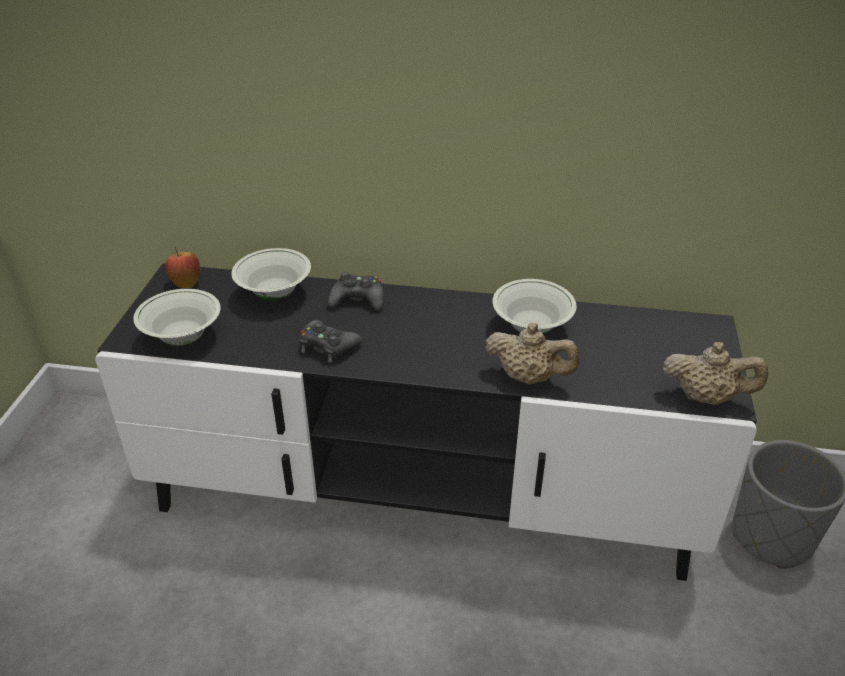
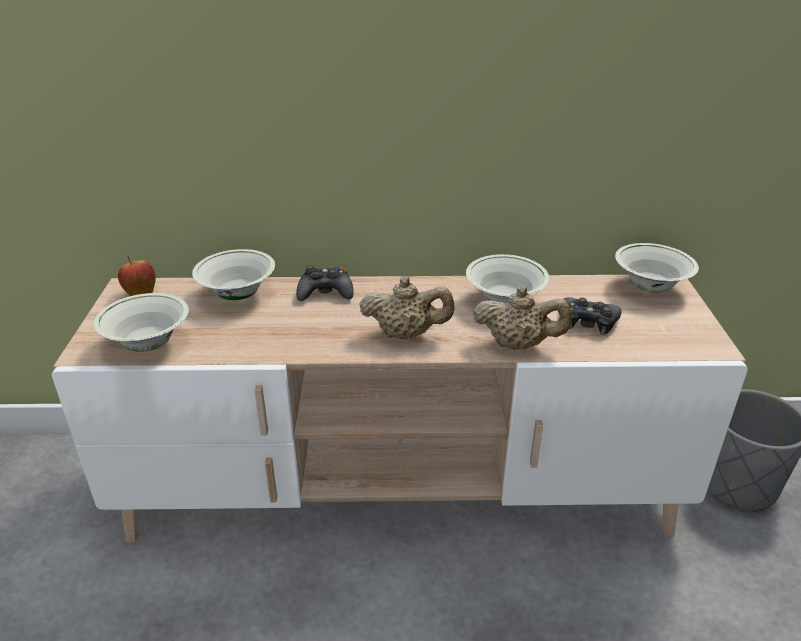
camera: 10 degrees left, 5 degrees down
black tv stand [95,263,757,581] -> beige tv stand [52,275,748,543]
black game controller [299,320,363,363] -> black game controller moved to [564,297,621,335]
beige teapot [663,342,768,405] -> beige teapot moved to [359,276,455,339]
none -> white bowl [615,243,699,293]

